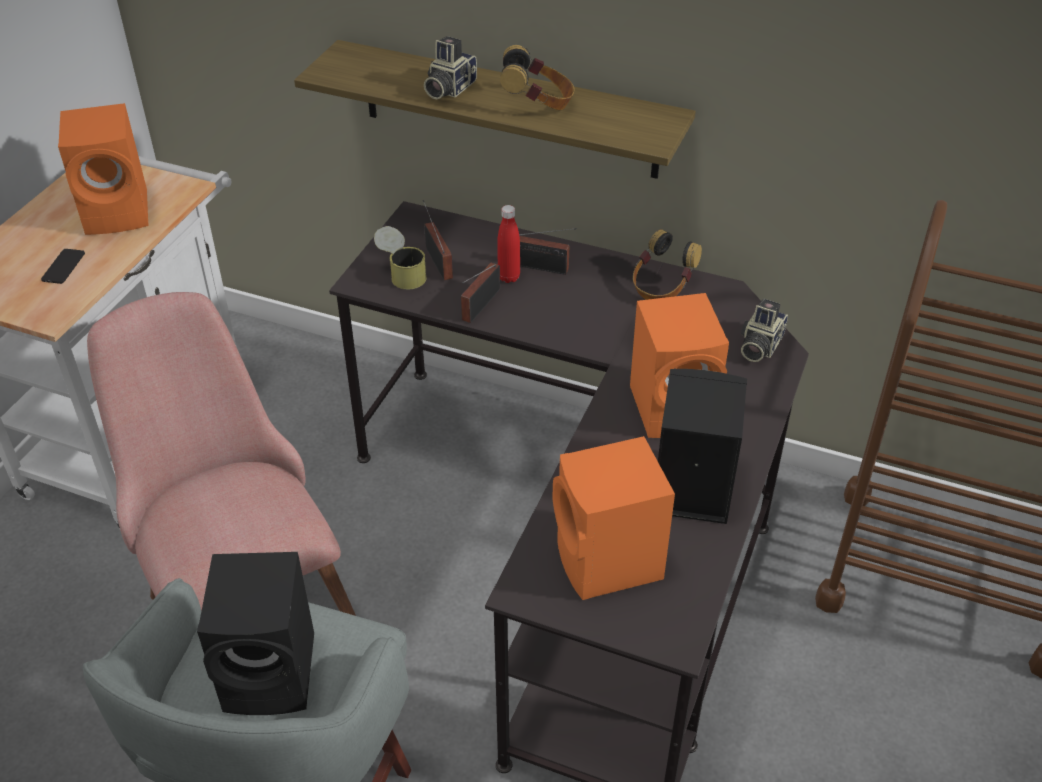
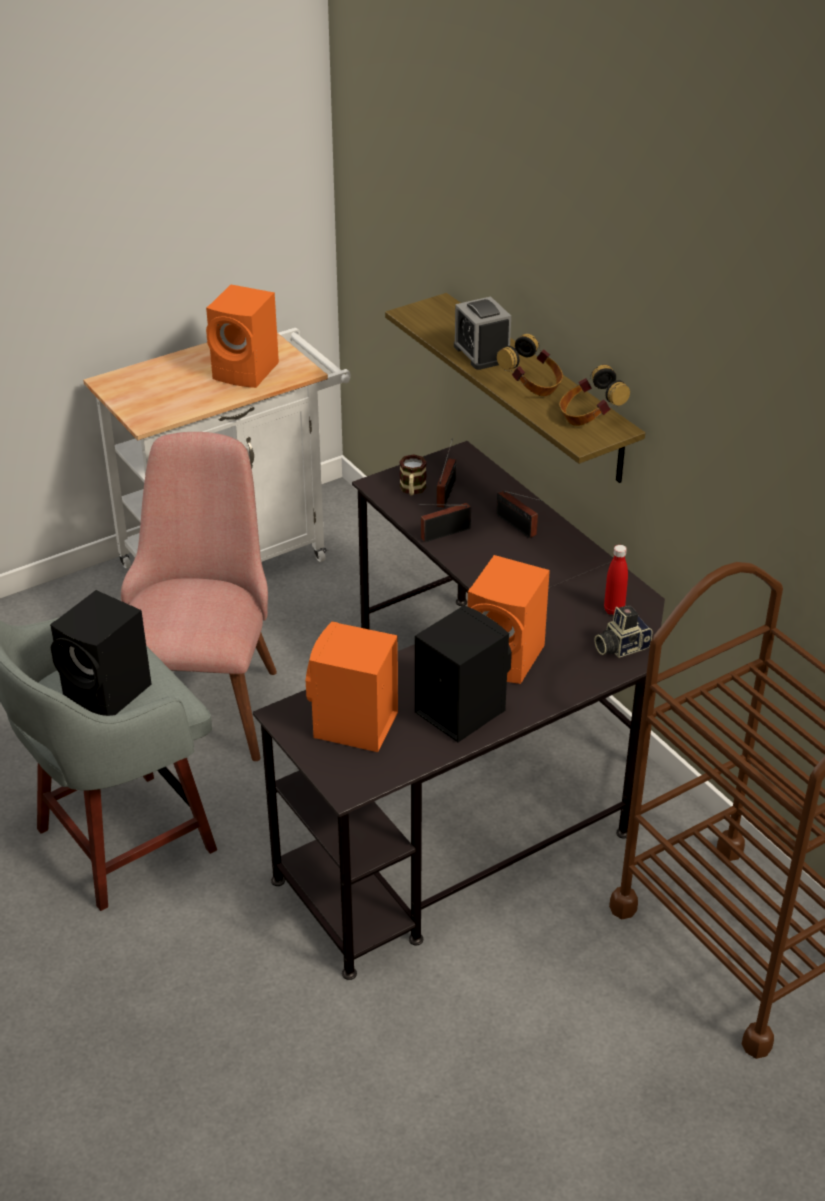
camera: 35 degrees right, 5 degrees down
phone [41,249,85,284] -> none
can [374,226,427,289] -> mug [399,454,427,496]
camera [424,36,477,99] -> alarm clock [454,296,511,370]
red bottle [497,205,520,283] -> red bottle moved to [604,545,628,615]
headphones [633,229,702,300] -> headphones moved to [559,365,630,426]

